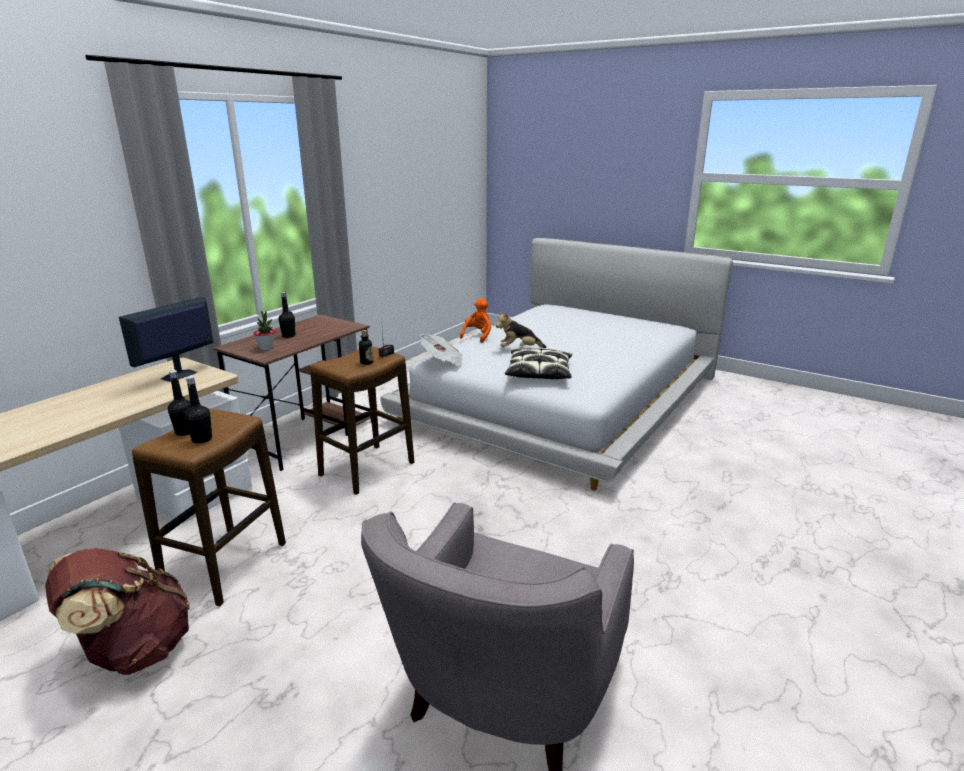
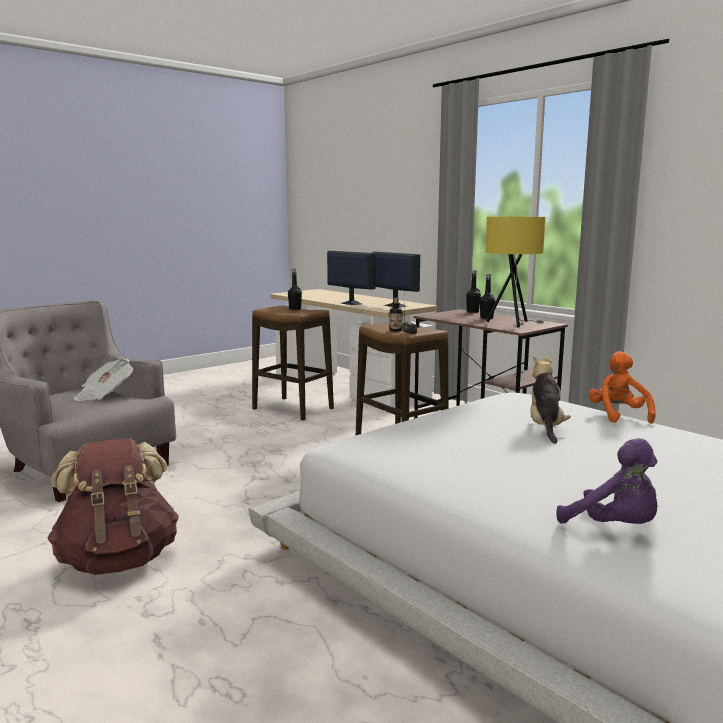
camera: 105 degrees right, 10 degrees down
brown backpack [45,548,190,675] -> brown backpack moved to [47,438,179,575]
black bottle [185,376,212,443] -> black bottle moved to [466,270,481,313]
potted plant [253,311,275,351] -> none
newspaper [420,334,463,366] -> newspaper moved to [74,359,133,401]
orange plush toy [460,298,491,343] -> orange plush toy turned 135 degrees counterclockwise [589,351,655,424]
pillow [505,349,572,379] -> none
none -> monitor [327,251,376,305]
none -> yellow table lamp [485,217,546,328]
none -> purple plush toy [556,438,657,524]

